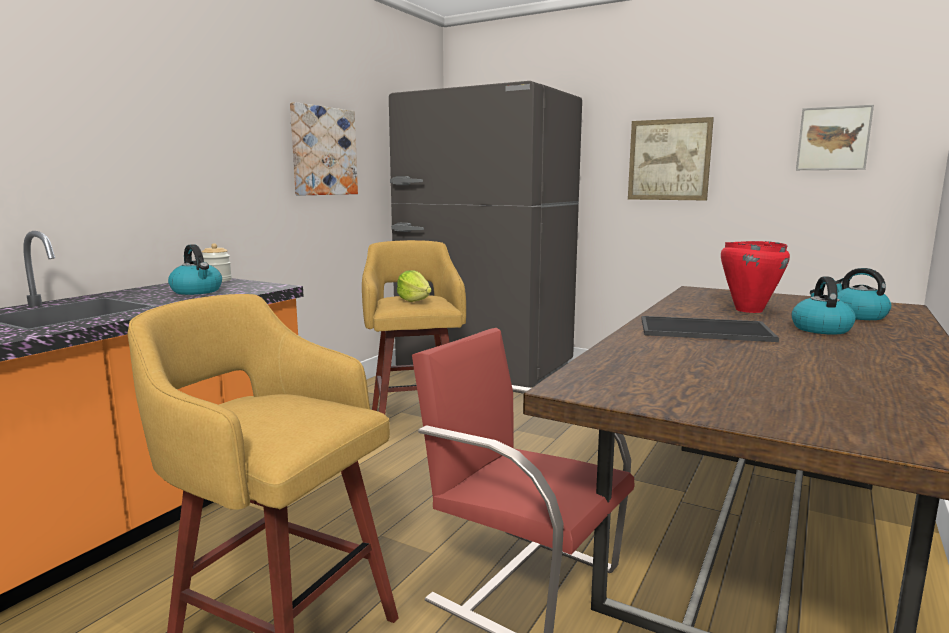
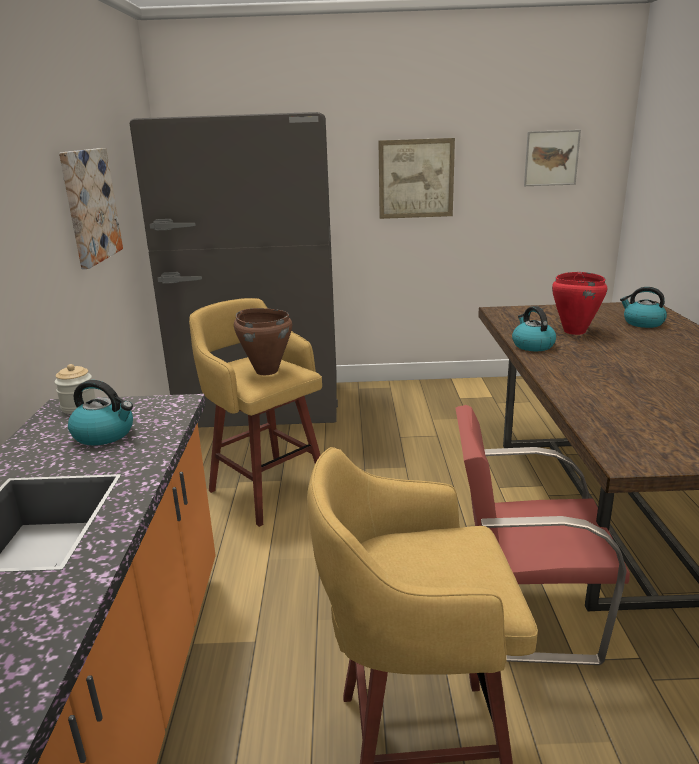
camera: 30 degrees left, 10 degrees up
lettuce [397,270,431,302] -> brown cooking pot [234,308,292,375]
tray [641,316,779,342] -> none
kettle [791,276,856,335] -> kettle moved to [512,306,556,351]

